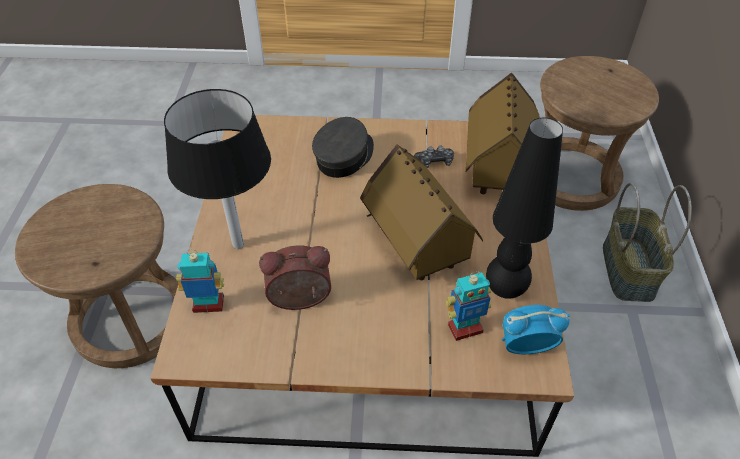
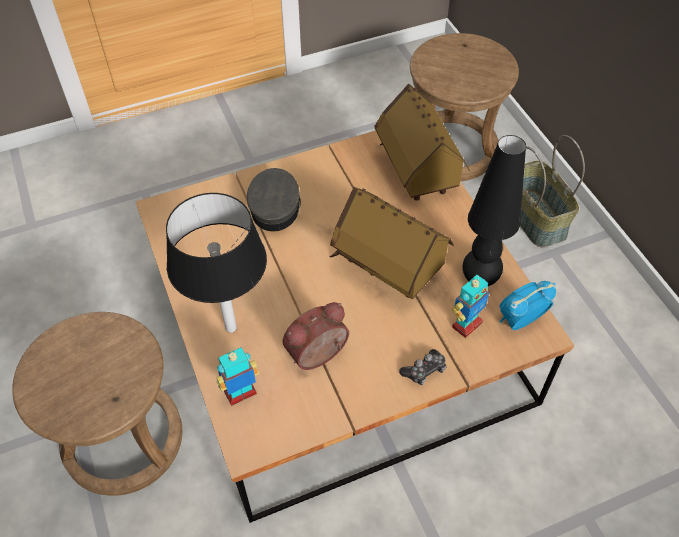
camera: 25 degrees left, 5 degrees up
game controller [414,145,454,168] -> game controller moved to [399,349,446,385]

